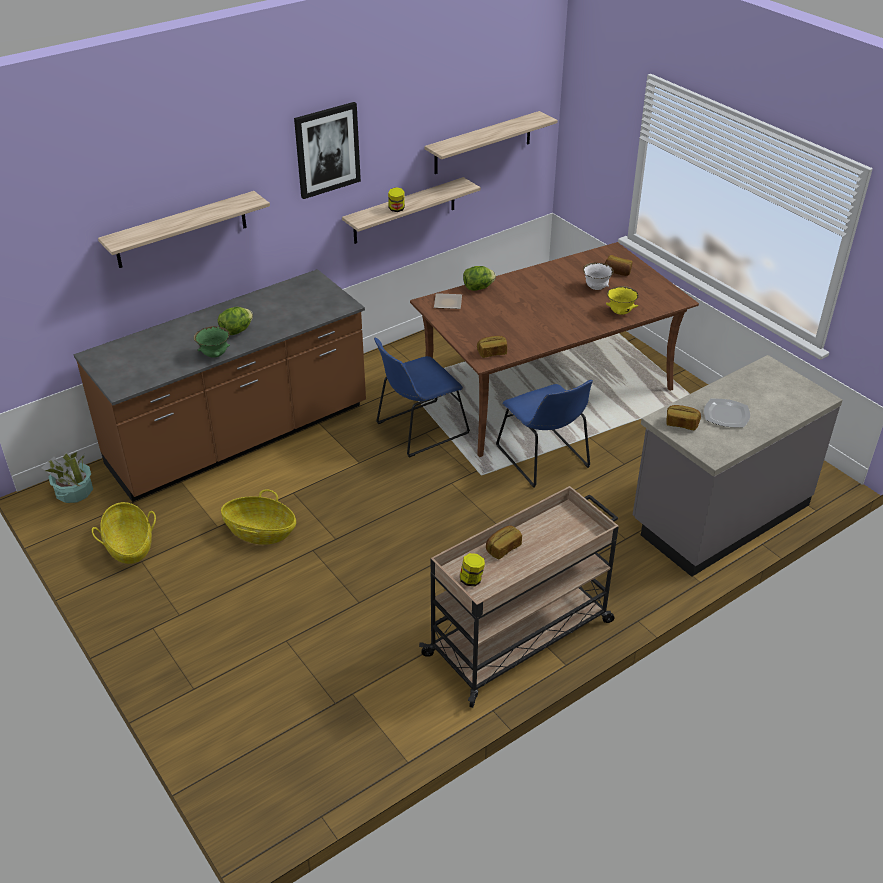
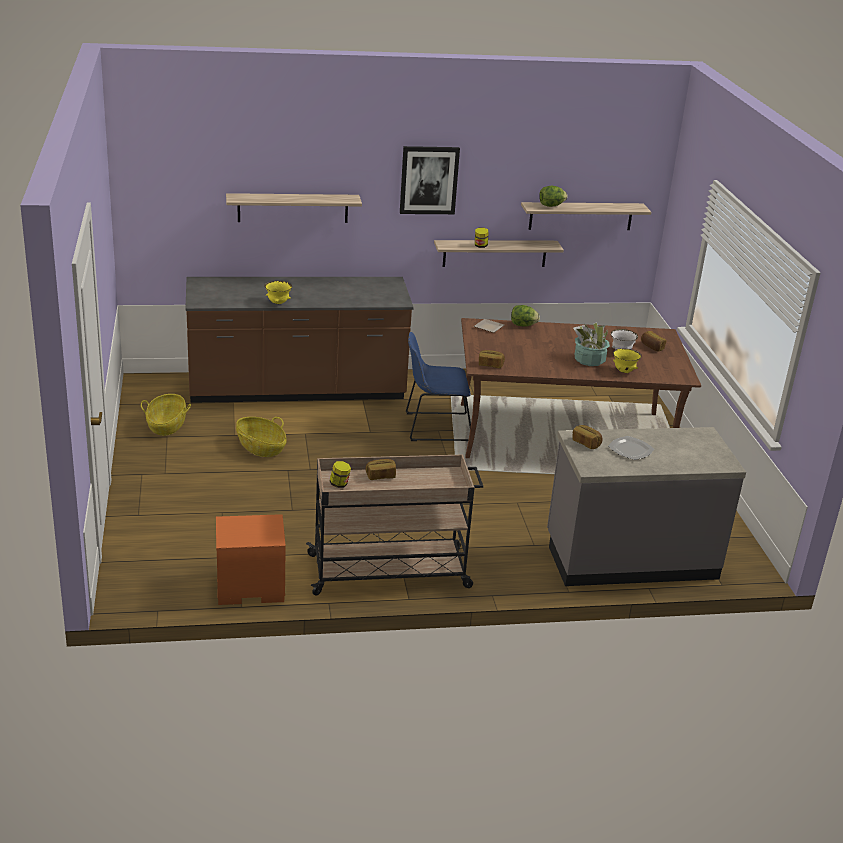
camera: 25 degrees right, 10 degrees down
potted plant [41,451,93,503] -> potted plant moved to [573,322,610,366]
green bowl [194,326,230,358] -> yellow bowl [264,281,292,304]
lettuce [218,307,253,335] -> lettuce moved to [539,186,567,207]
blue chair [496,380,593,488] -> none
none -> orange nightstand [216,514,286,605]

